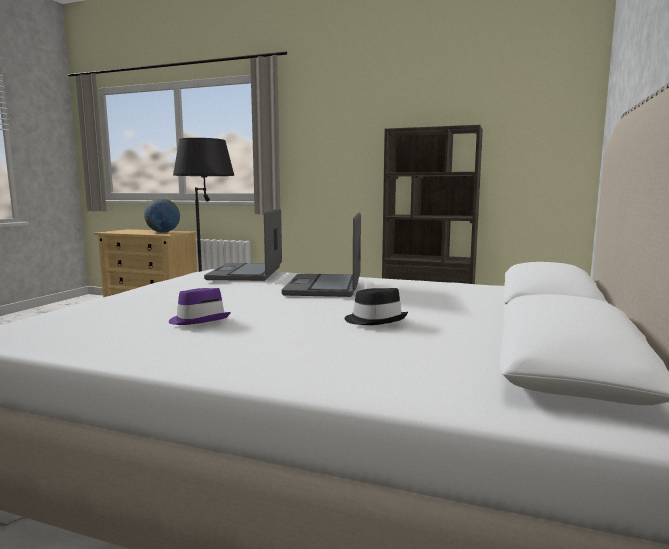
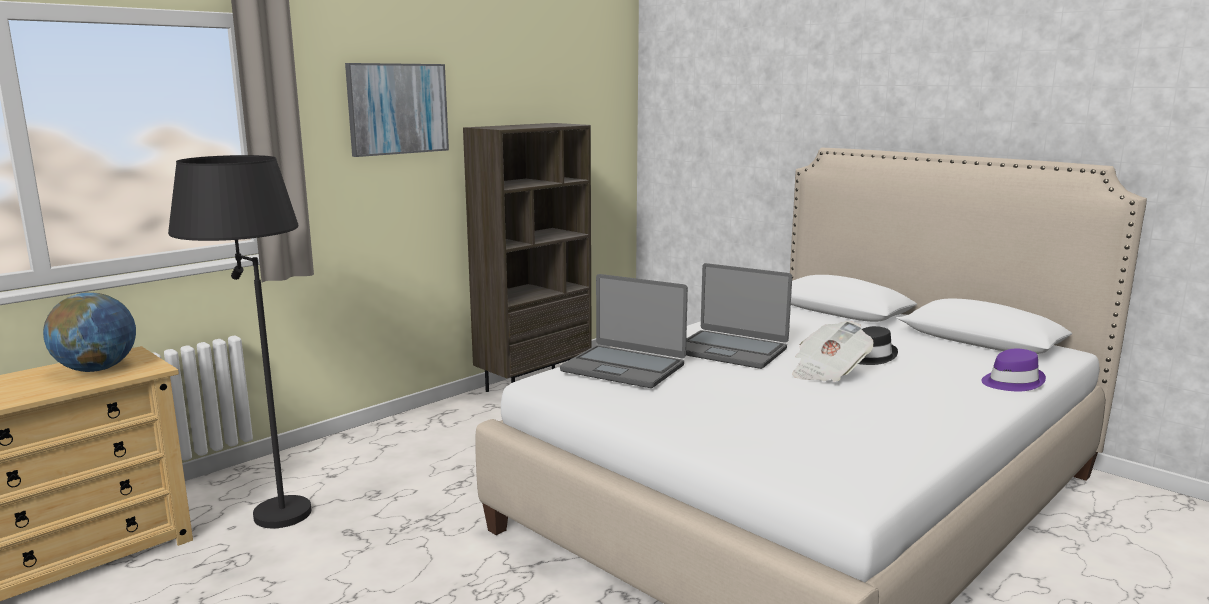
camera: 65 degrees left, 5 degrees up
purple hat [169,288,231,325] -> purple hat moved to [981,348,1046,391]
none -> picture [345,63,449,157]
none -> newspaper [792,321,874,382]

